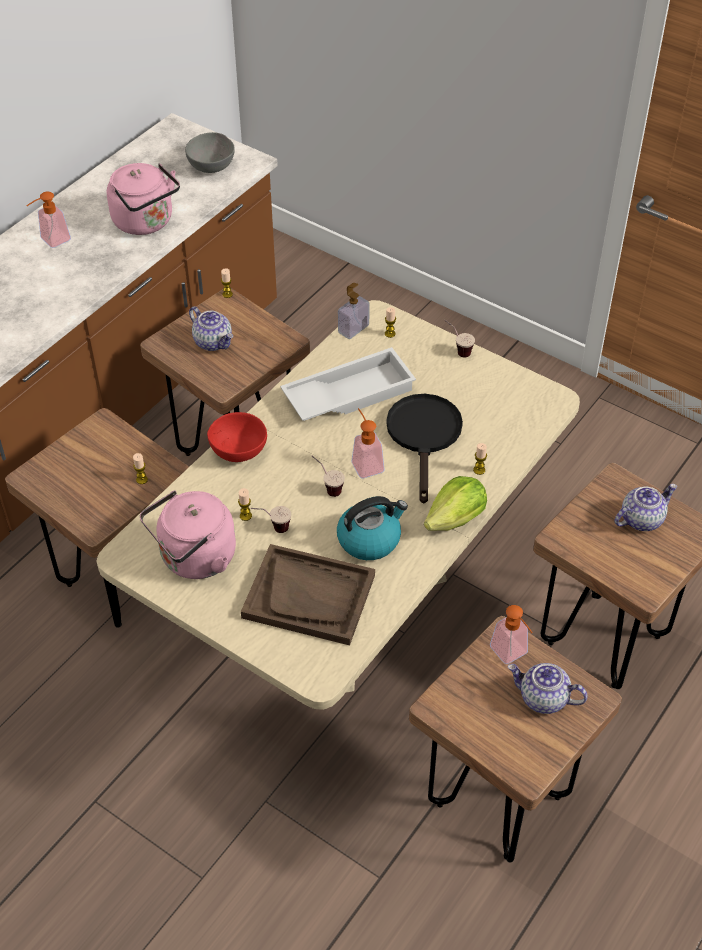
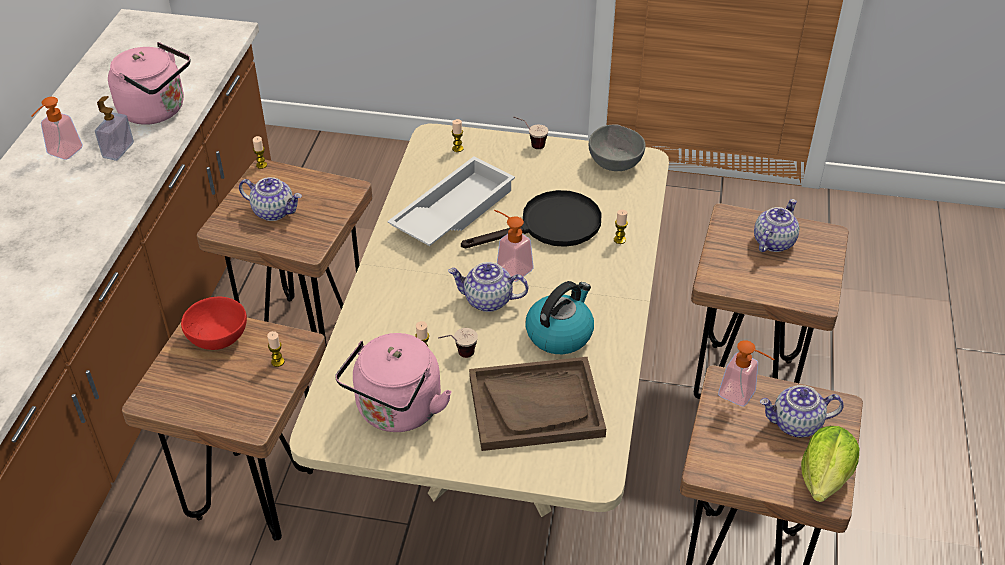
camera: 25 degrees left, 5 degrees down
grey bowl [185,132,235,173] -> grey bowl moved to [589,125,646,171]
red bowl [207,412,267,462] -> red bowl moved to [181,297,247,350]
cup [312,456,345,497] -> teapot [448,262,528,312]
soap dispenser [338,283,370,339] -> soap dispenser moved to [95,96,134,161]
black frying pan [386,394,463,504] -> black frying pan turned 90 degrees clockwise [461,190,602,248]
lettuce [424,476,487,531] -> lettuce moved to [801,426,859,502]

